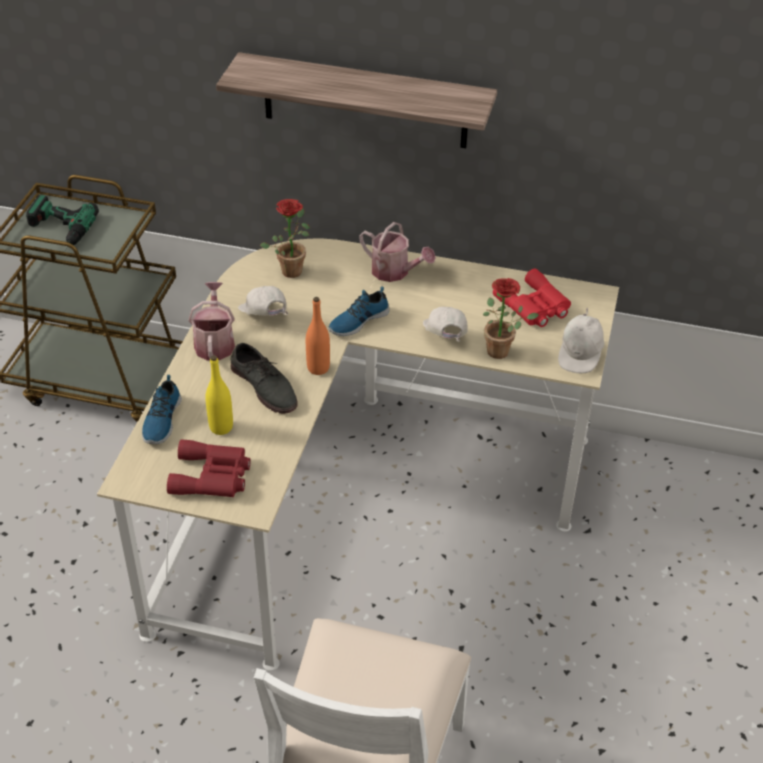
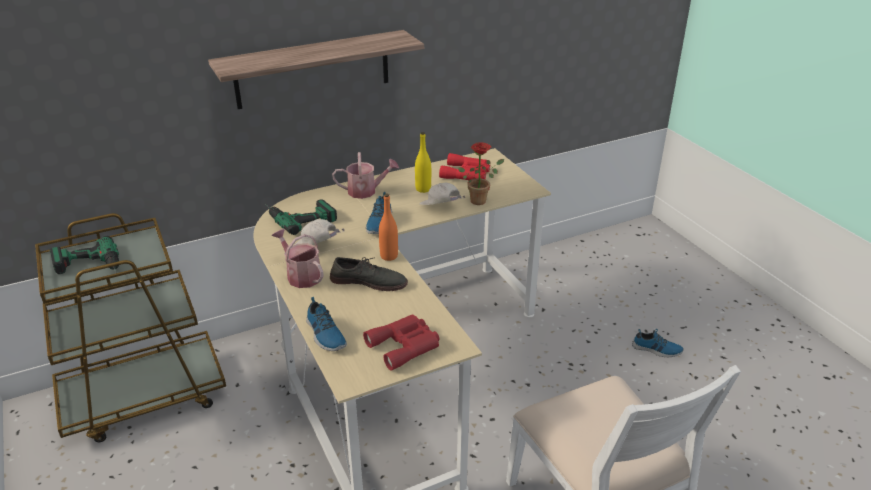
camera: 40 degrees left, 10 degrees down
yellow bottle [206,355,233,435] -> yellow bottle moved to [415,132,431,193]
potted plant [260,199,310,278] -> power drill [265,200,337,235]
white cap [558,307,605,373] -> none
none -> shoe [632,329,684,357]

